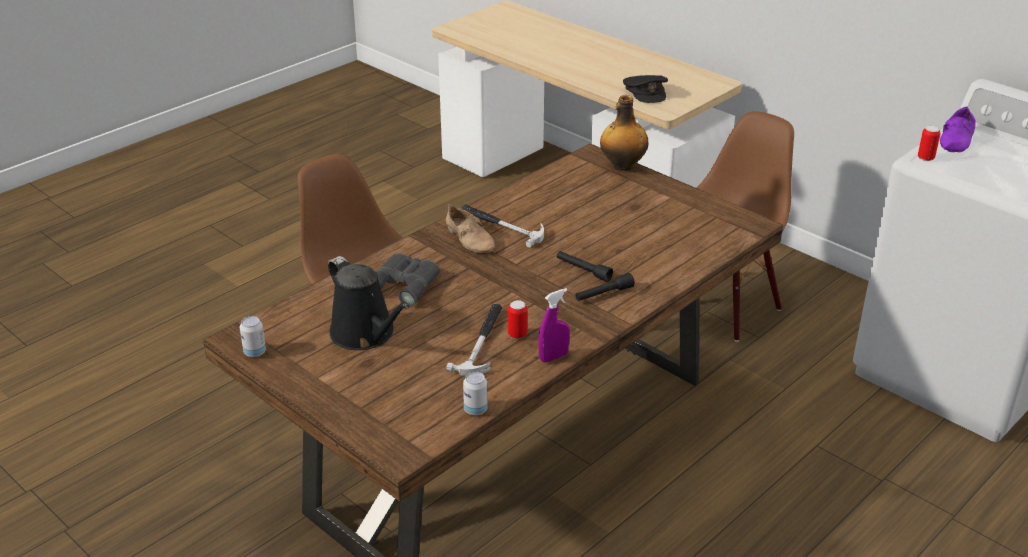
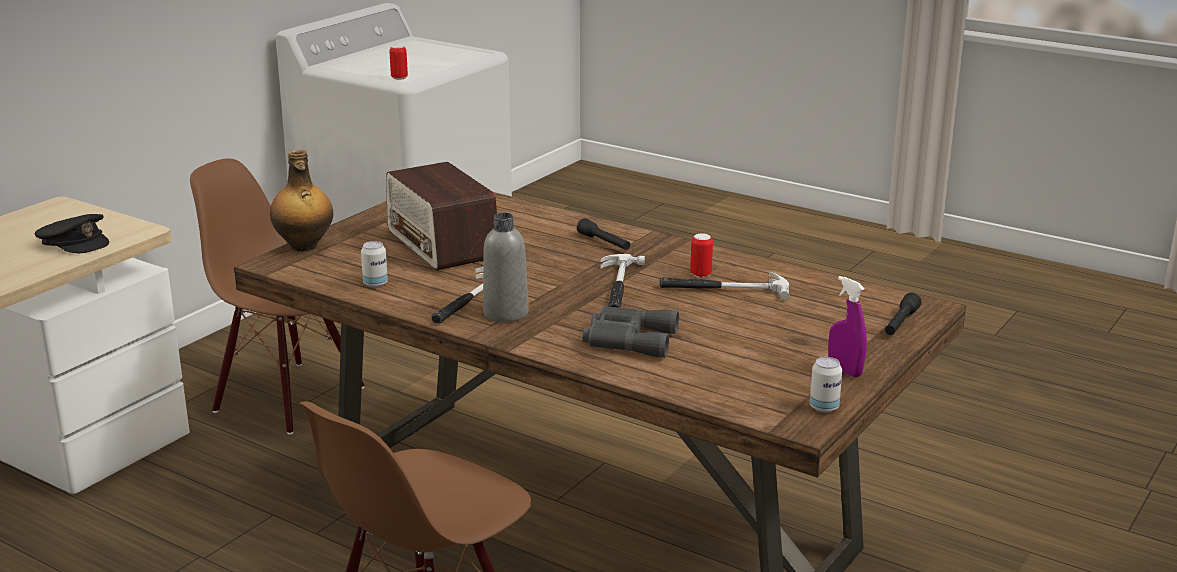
camera: 100 degrees left, 10 degrees down
black watering can [328,256,409,350] -> none
beige shoe [446,204,495,253] -> grey bottle [483,213,529,322]
can [463,372,488,415] -> can moved to [361,241,388,288]
purple spray bottle [538,288,570,362] -> purple spray bottle moved to [828,276,867,378]
black flashlight [557,251,613,282] -> black flashlight moved to [885,292,921,335]
black cap [623,75,668,103] -> black cap turned 60 degrees clockwise [35,214,109,253]
purple shoe [940,107,976,152] -> none
none -> radio [386,162,497,270]
none -> hammer [601,254,645,308]

